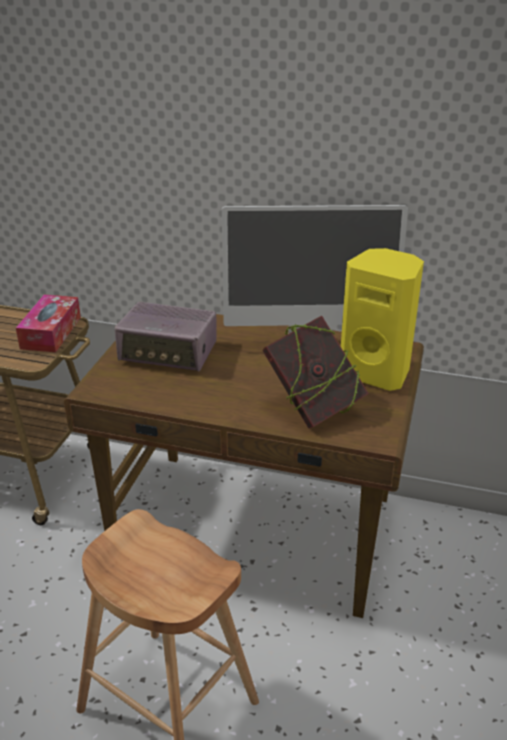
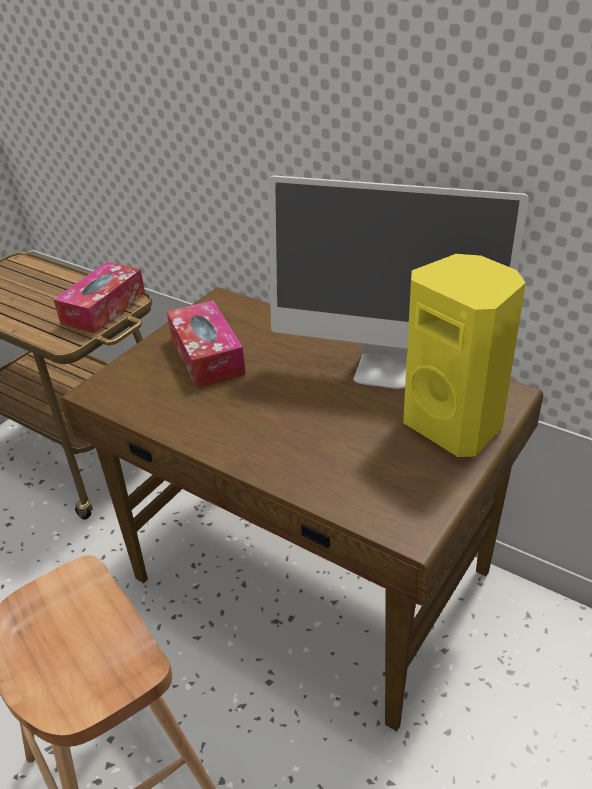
camera: 20 degrees right, 5 degrees up
radio [115,302,216,372] -> tissue box [167,300,246,388]
book [262,315,369,429] -> none

